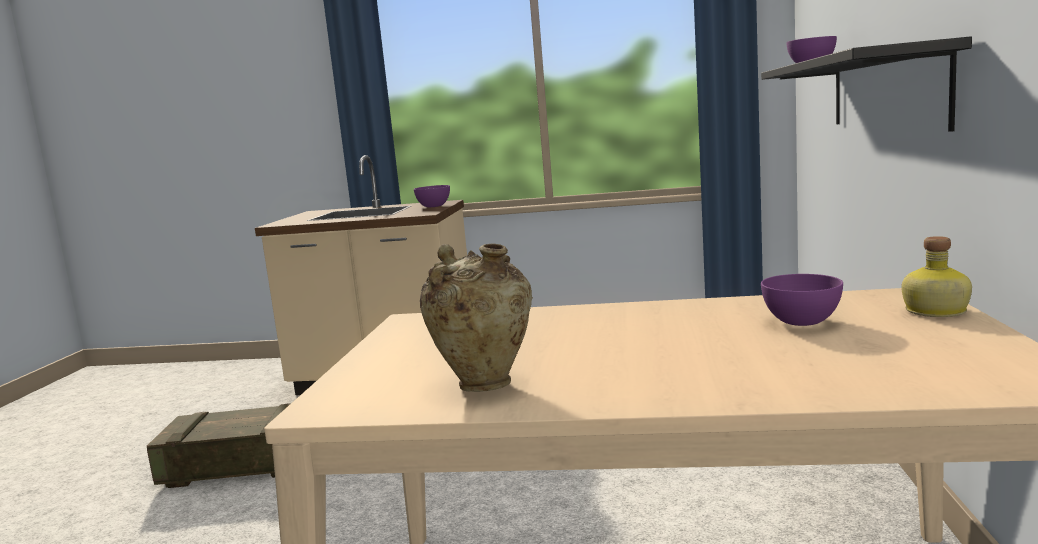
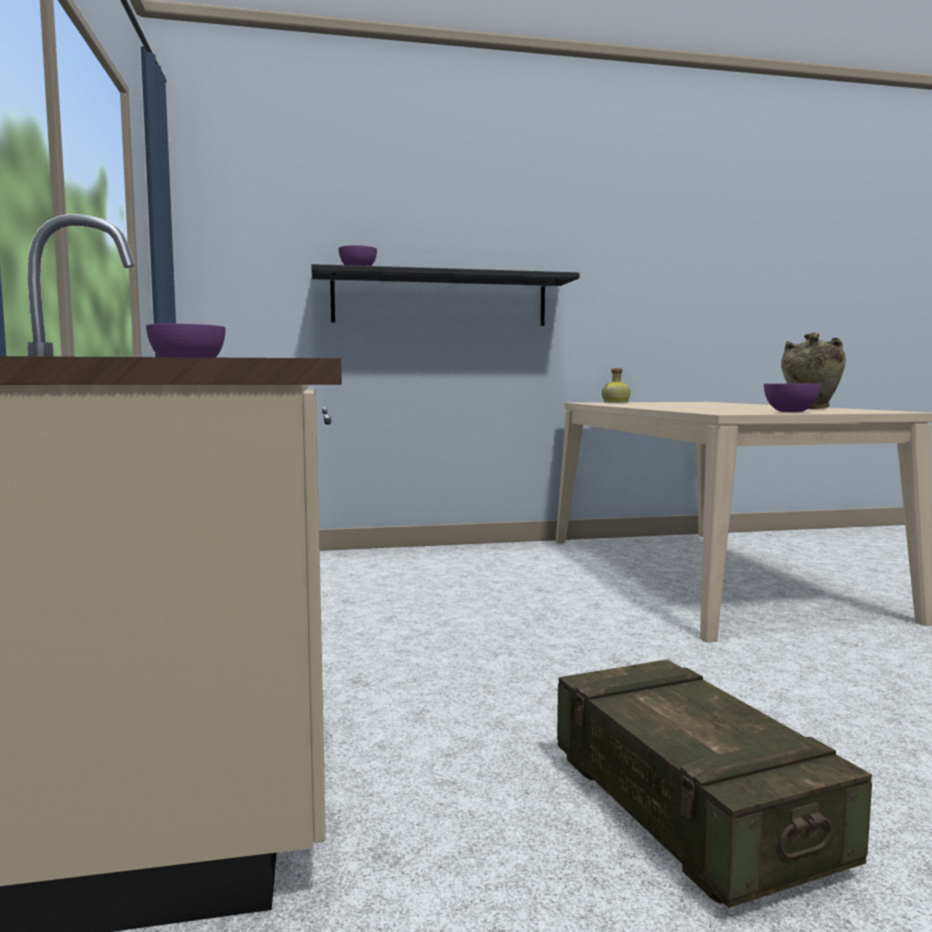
camera: 110 degrees left, 5 degrees down
purple bowl [761,274,843,326] -> purple bowl moved to [764,384,821,412]

